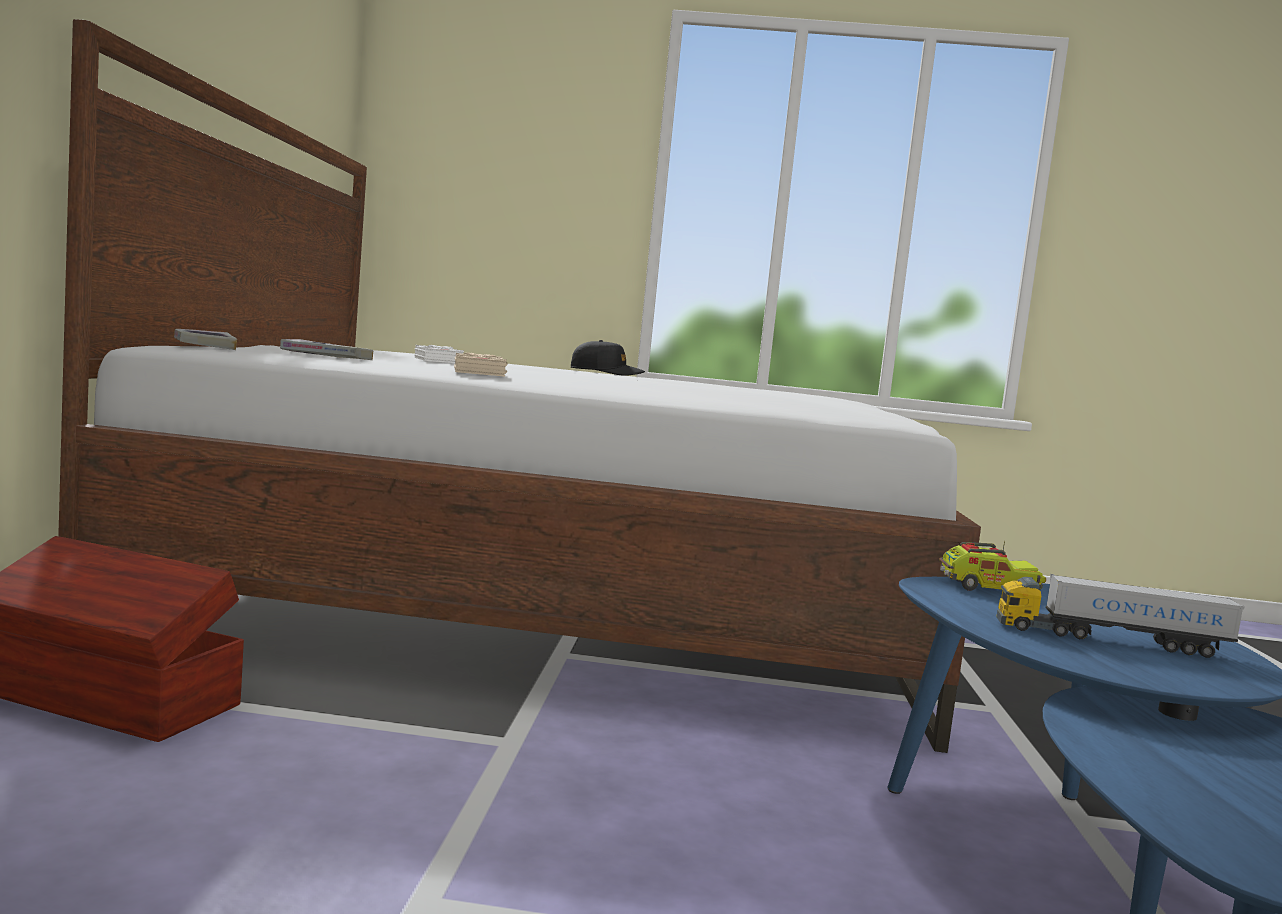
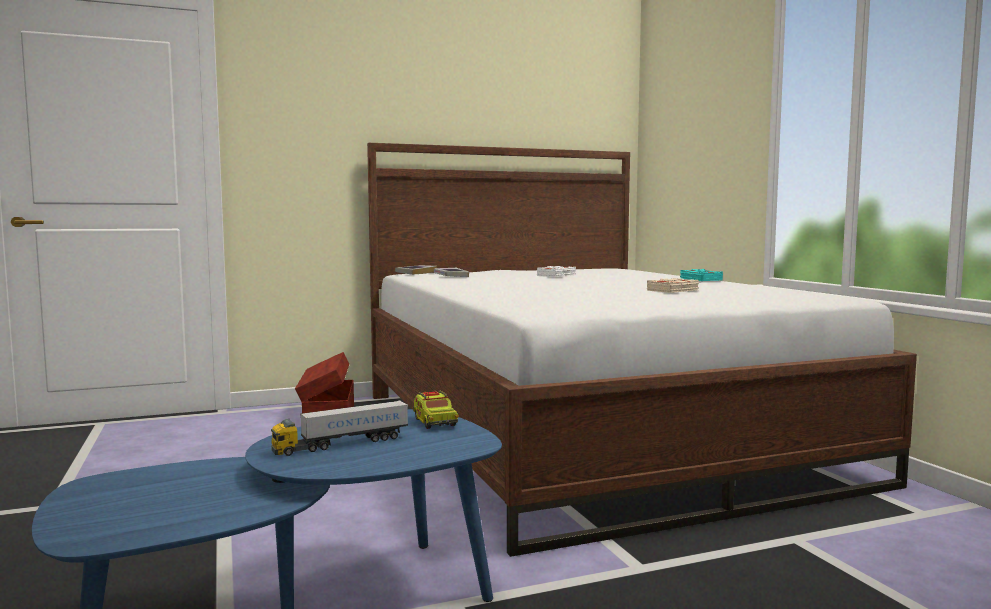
camera: 65 degrees right, 0 degrees up
beige book [454,352,508,377] -> beige book moved to [647,278,699,293]
black cap [571,340,645,376] -> turquoise book [680,269,723,281]
toy truck [996,574,1245,658] -> toy truck turned 105 degrees counterclockwise [271,400,408,456]

